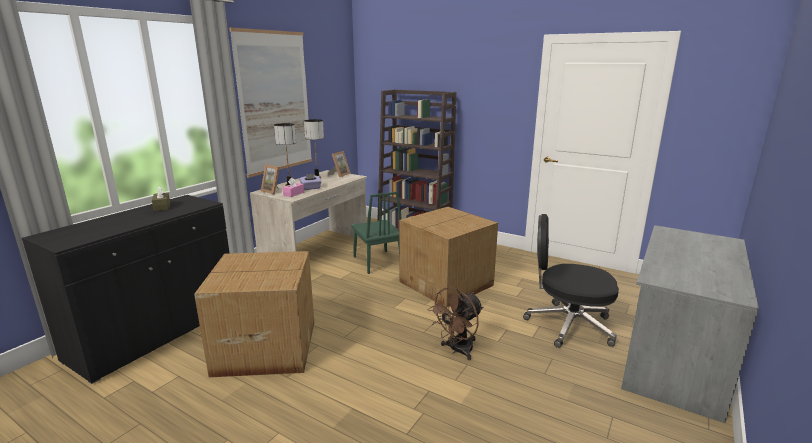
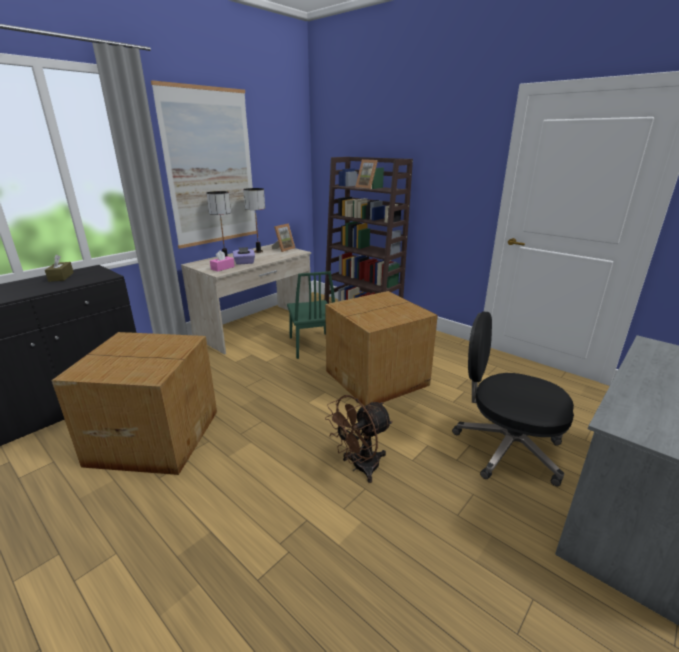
camera: 10 degrees right, 5 degrees up
picture frame [261,164,279,195] -> picture frame moved to [355,159,378,189]

